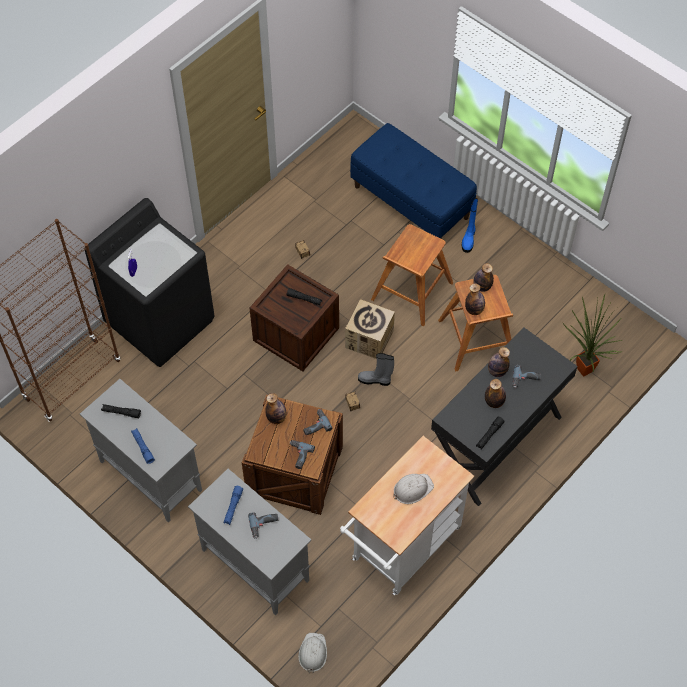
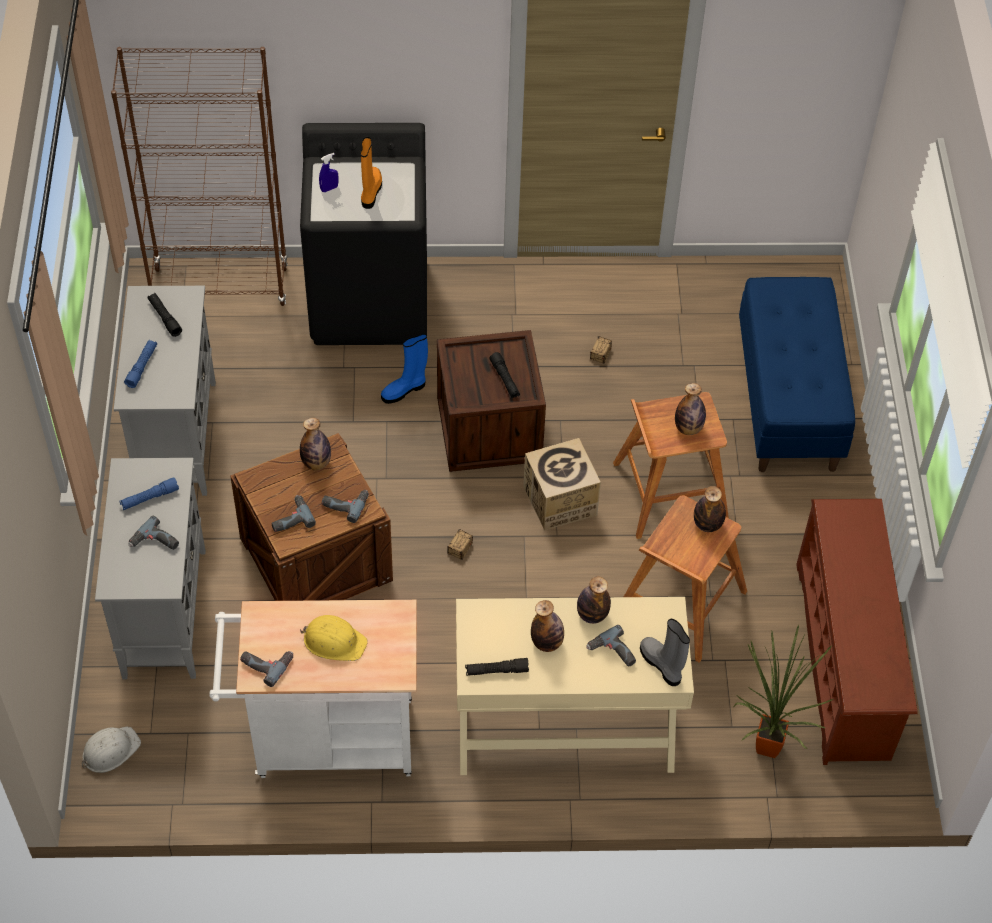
camera: 45 degrees right, 5 degrees down
grey boot [358,353,394,386] -> grey boot moved to [640,619,690,686]
white hard hat [393,474,434,504] -> yellow hard hat [300,615,368,661]
black desk [431,327,578,506] -> beige desk [456,597,694,775]
blue boot [462,198,478,253] -> blue boot moved to [381,333,428,404]
bottle [465,283,485,315] -> bottle moved to [675,383,706,435]
none -> power drill [240,651,293,687]
none -> orange boot [361,137,382,209]
none -> brown shoe rack [796,499,918,765]

